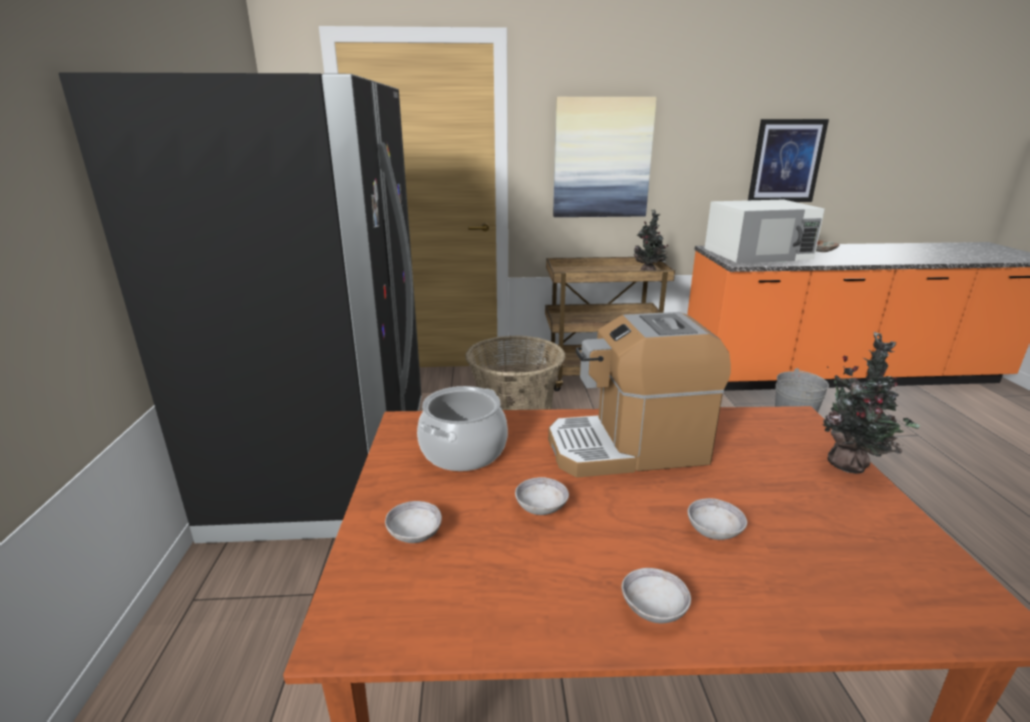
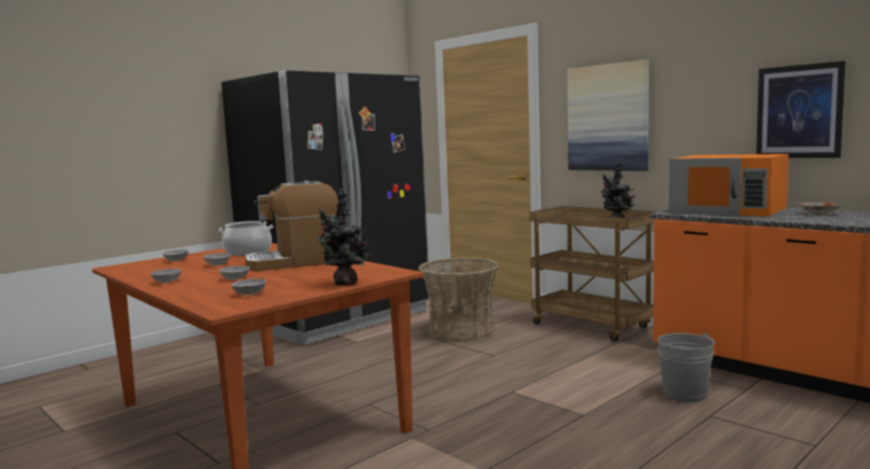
camera: 50 degrees right, 15 degrees down
coffee machine [548,312,731,478] -> coffee machine turned 60 degrees counterclockwise [245,181,339,271]
white microwave [704,200,825,264] -> orange microwave [669,154,789,216]
none -> grey bowl [231,279,266,295]

